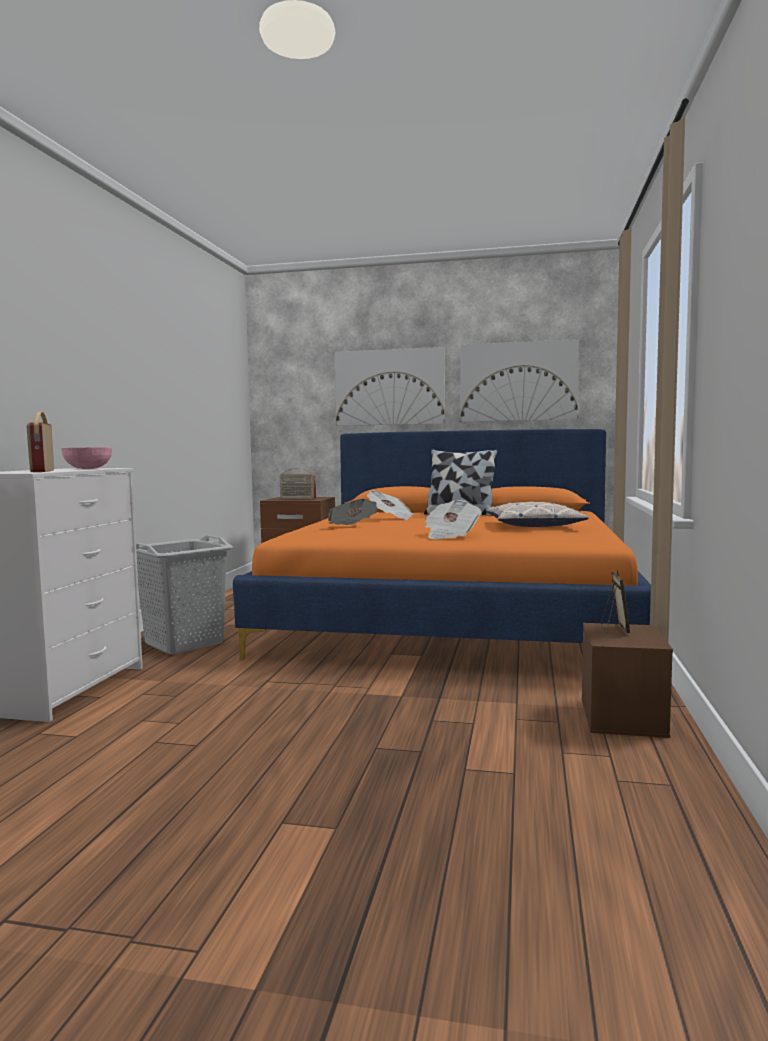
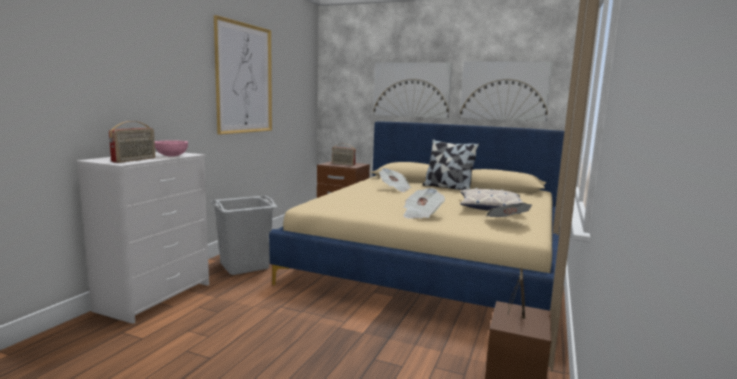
camera: 10 degrees right, 5 degrees up
radio [27,412,54,472] -> radio turned 150 degrees counterclockwise [109,121,155,163]
orange bed [233,429,651,660] -> beige bed [269,121,564,311]
newspaper [328,499,377,525] -> newspaper moved to [486,203,532,217]
none -> picture [214,15,272,135]

